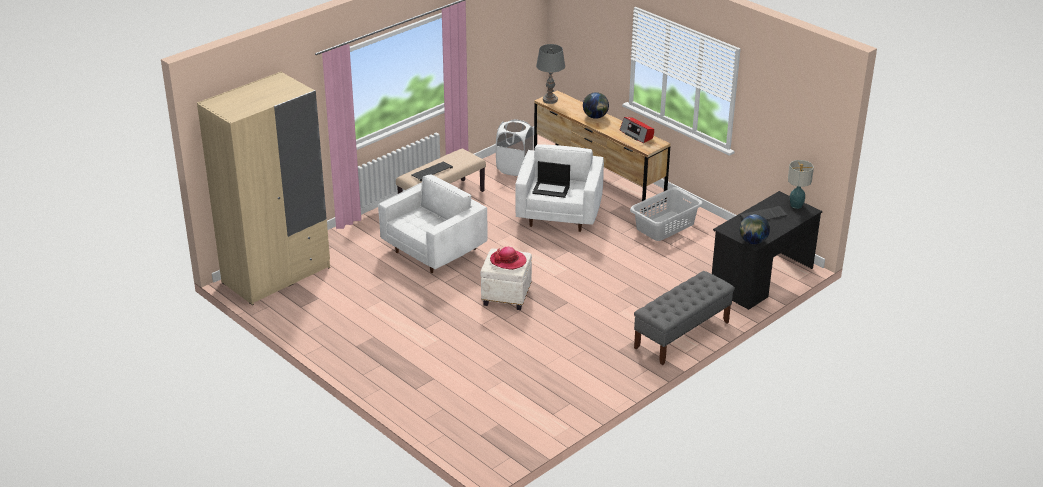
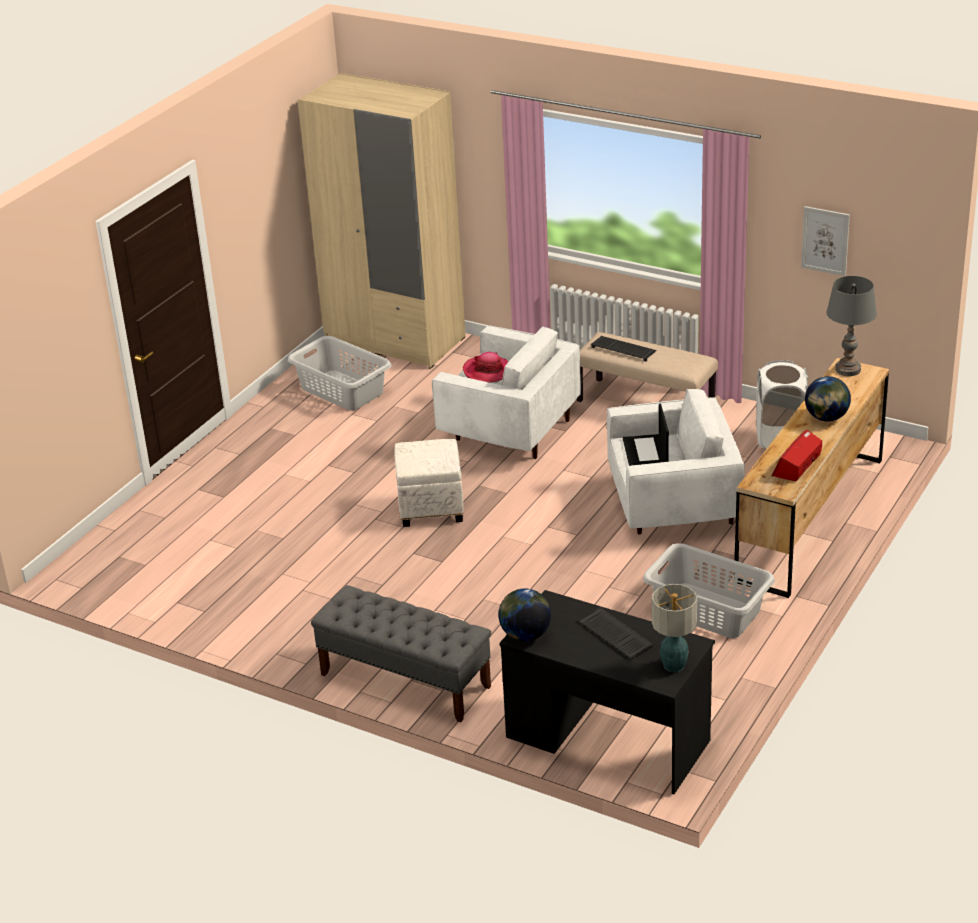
camera: 75 degrees right, 0 degrees up
hat [490,247,527,270] -> hat moved to [463,352,509,382]
none -> grey laundry basket [288,336,392,411]
none -> picture [801,206,850,276]

